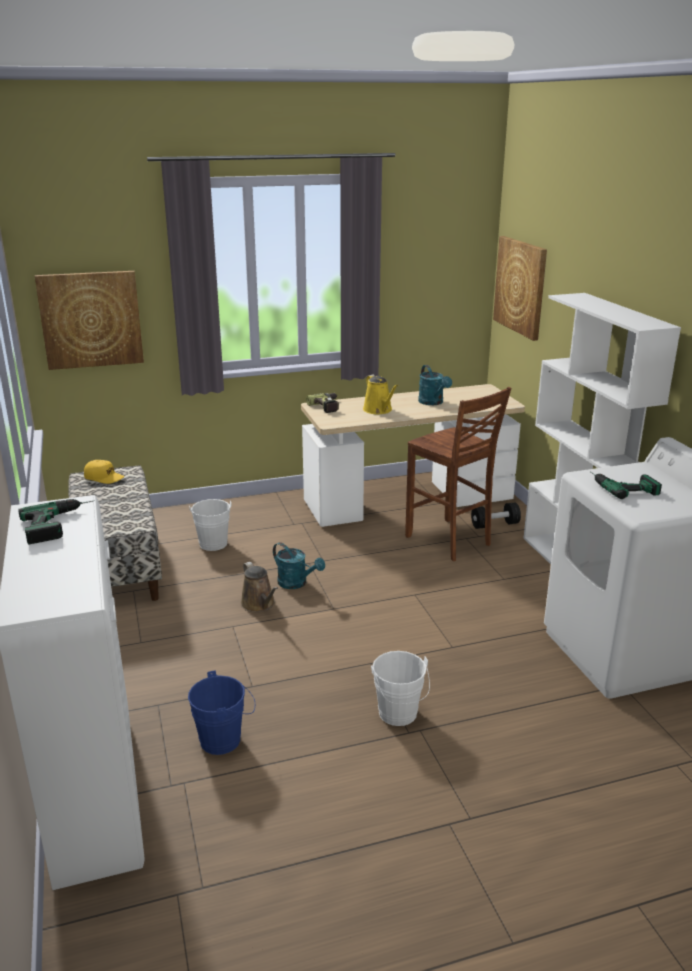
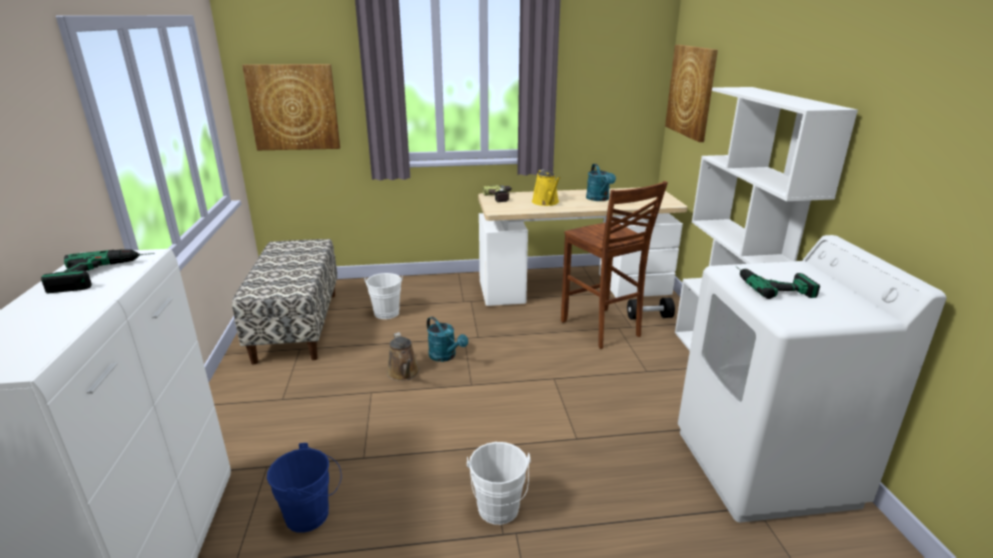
camera: 10 degrees right, 0 degrees up
yellow cap [84,460,124,484] -> none

